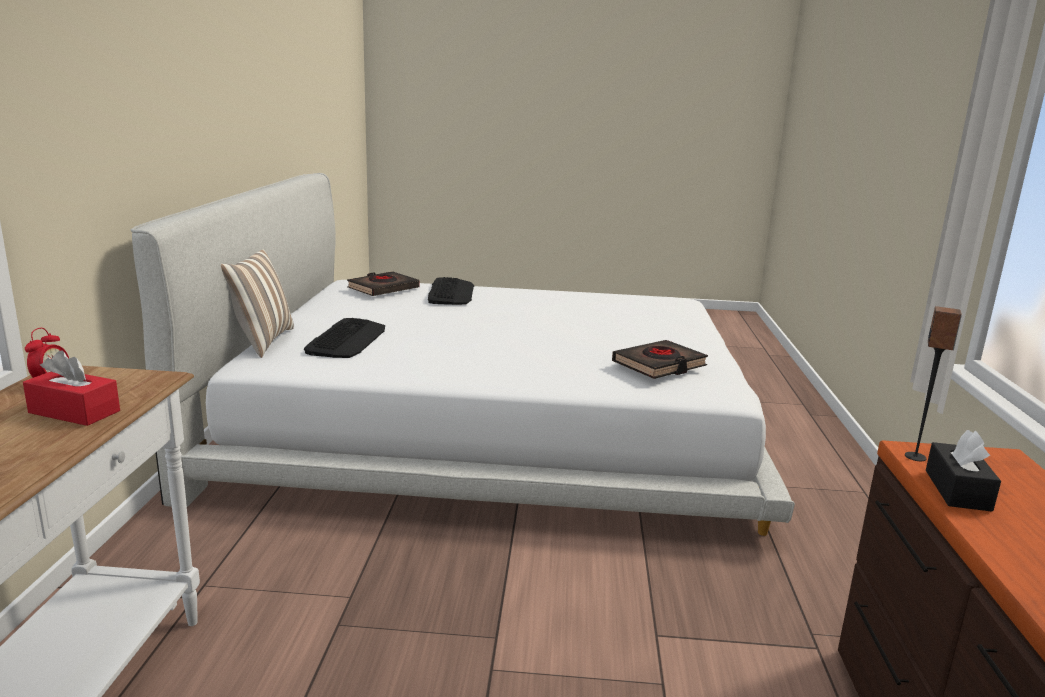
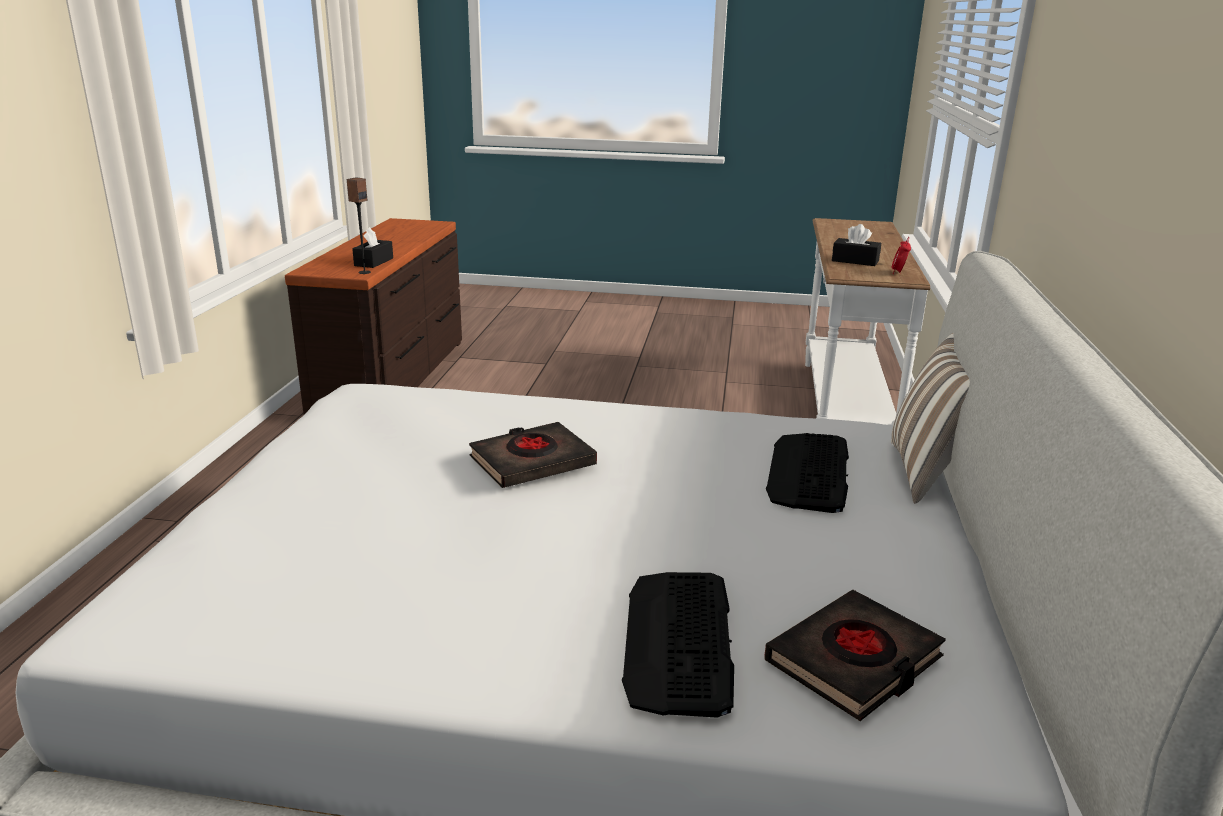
camera: 175 degrees left, 5 degrees up
red tissue box [23,351,120,426] -> black tissue box [832,224,881,266]
black book [612,340,708,379] -> black book moved to [469,422,597,488]

